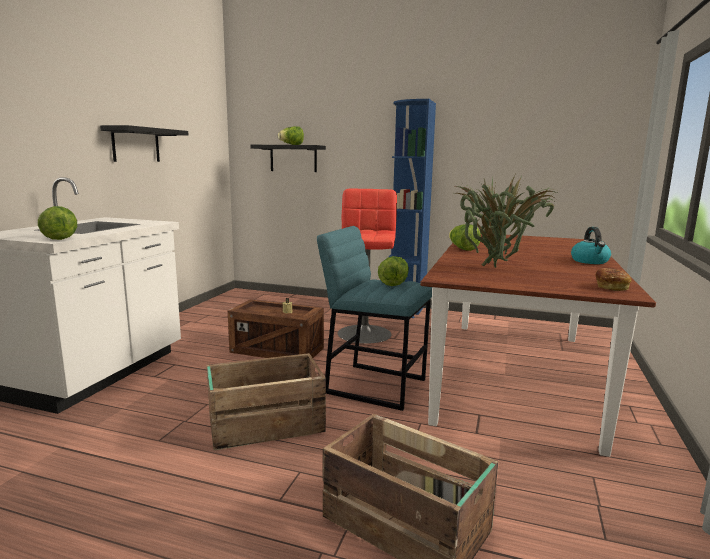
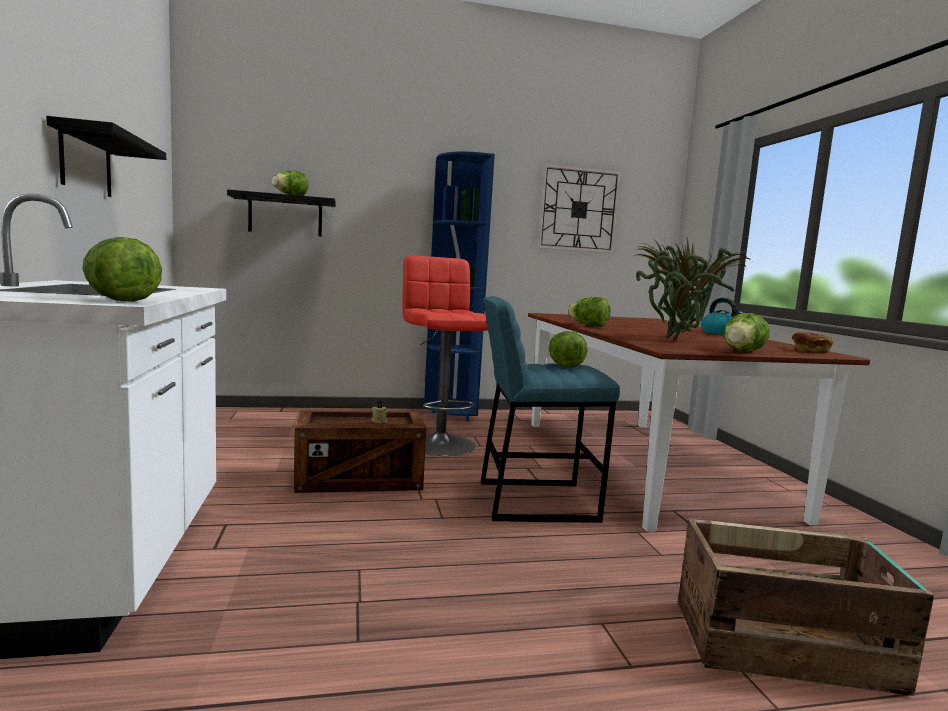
camera: 30 degrees left, 5 degrees down
crate [207,353,326,450] -> none
none -> wall clock [537,164,621,253]
none -> lettuce [724,313,770,352]

